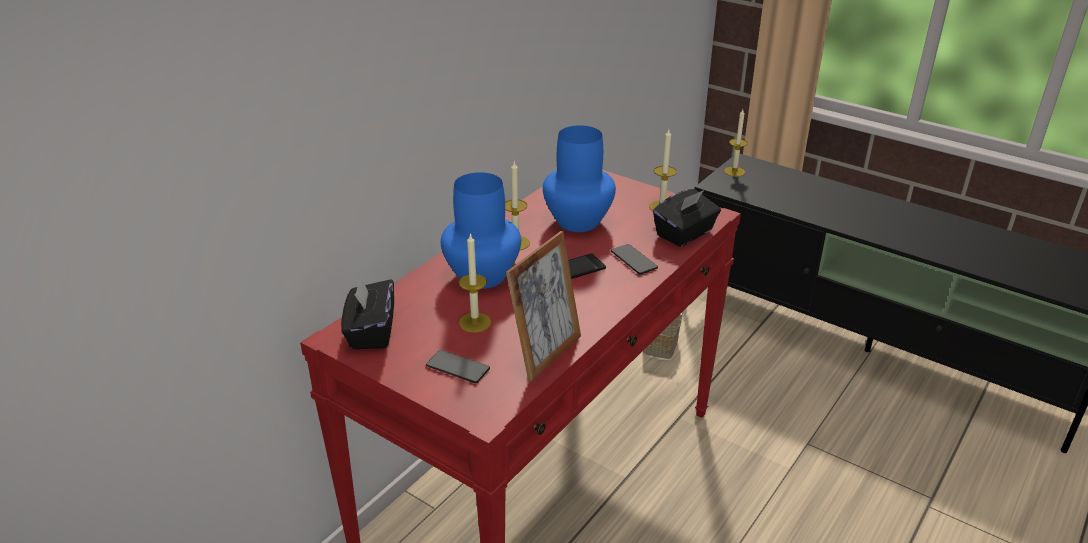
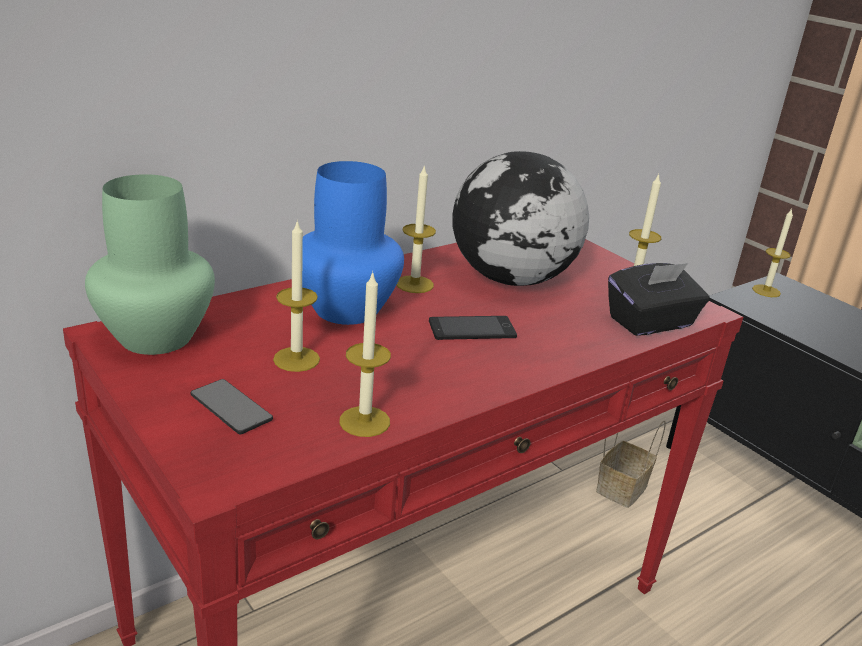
camera: 15 degrees right, 5 degrees down
black tissue box [341,277,394,349] -> green vase [85,174,215,355]
picture frame [506,231,581,382] -> candle [339,271,391,437]
blue vase [543,125,616,232] -> globe [452,151,589,286]
phone [611,244,658,275] -> none

